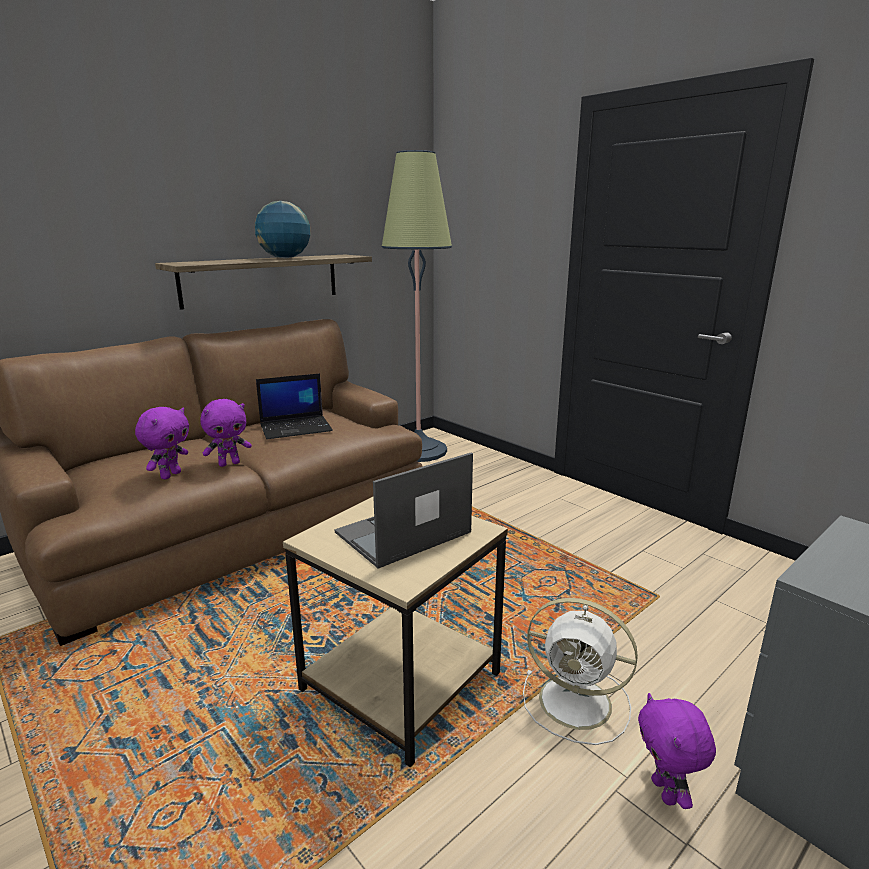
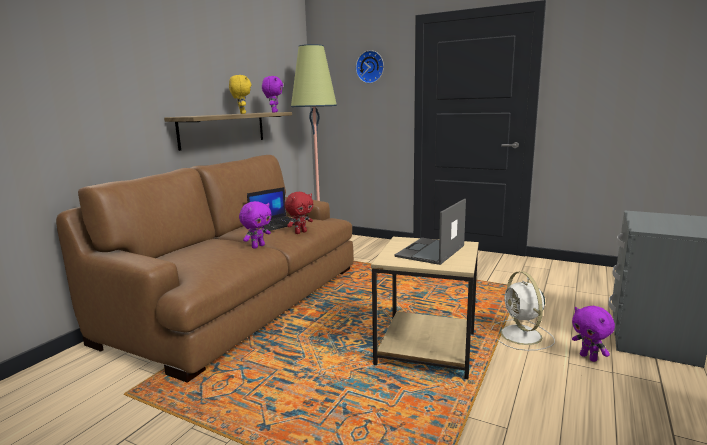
camera: 20 degrees left, 5 degrees down
purple plush toy [135,407,189,479] -> purple plush toy moved to [262,76,283,113]
globe [255,201,310,259] -> yellow plush toy [229,75,252,114]
white fan [523,598,638,745] -> white fan turned 75 degrees clockwise [491,271,555,351]
none -> red plush toy [285,192,313,234]
none -> wall clock [356,50,384,83]

